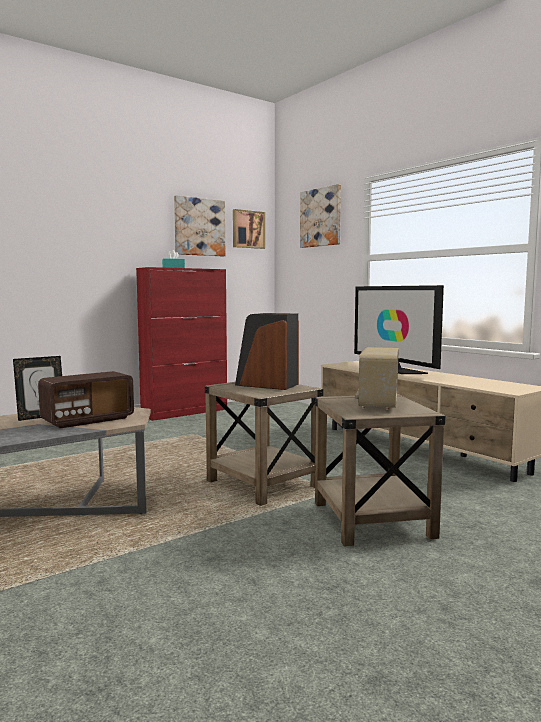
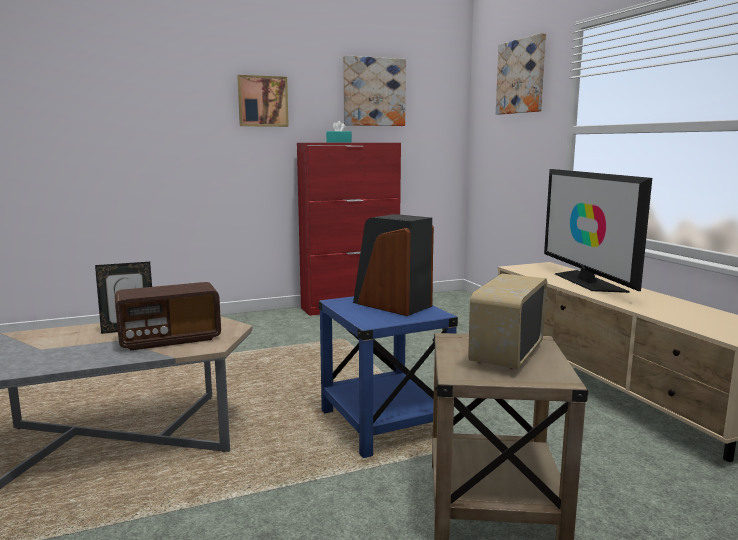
camera: 15 degrees right, 5 degrees up
beige side table [205,382,323,506] -> blue side table [319,296,458,458]
picture [233,209,265,249] -> picture moved to [237,75,289,127]

